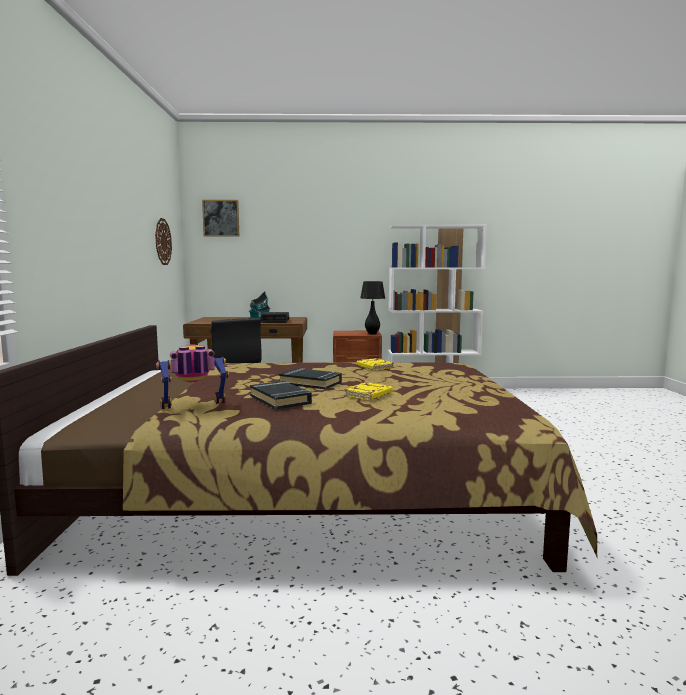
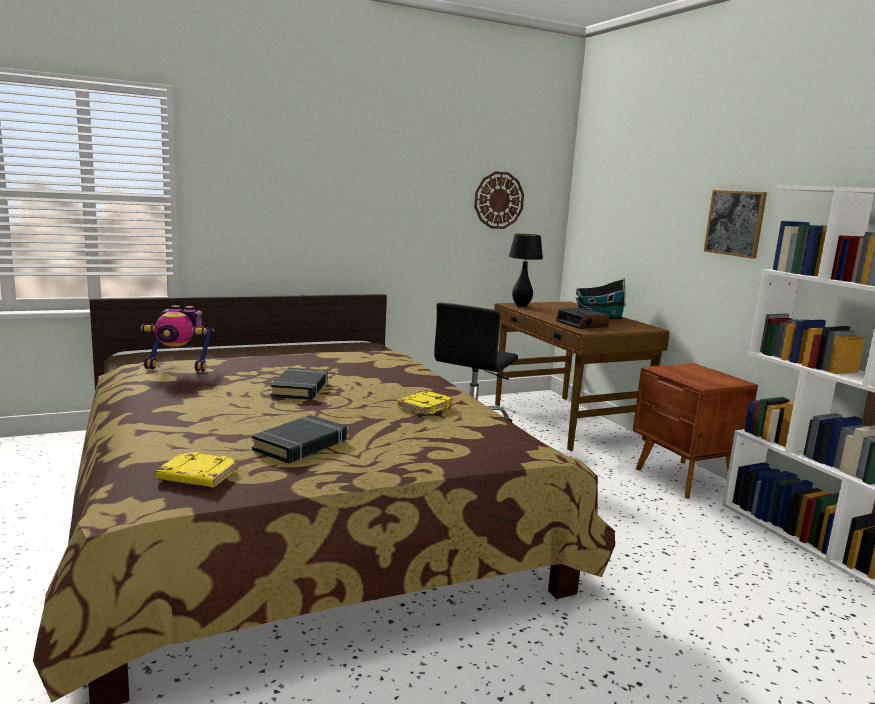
camera: 65 degrees right, 5 degrees up
toy robot [156,344,229,409] -> toy robot turned 135 degrees clockwise [141,305,214,372]
picture [202,200,239,236] -> picture moved to [704,190,767,259]
black book [250,381,312,409] -> black book moved to [252,415,347,464]
yellow book [344,382,393,400] -> yellow book moved to [156,451,238,487]
black table lamp [360,281,385,334] -> black table lamp moved to [509,234,543,307]

